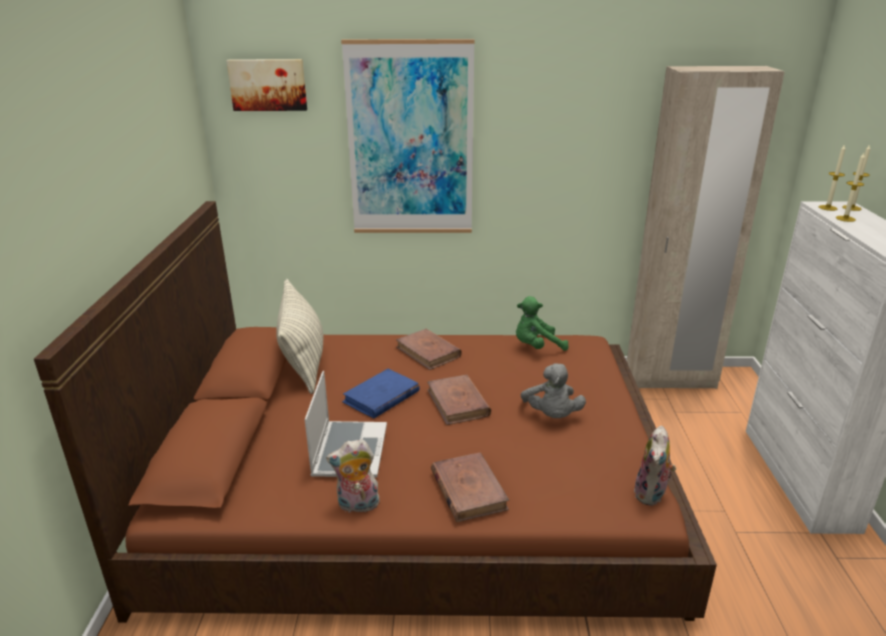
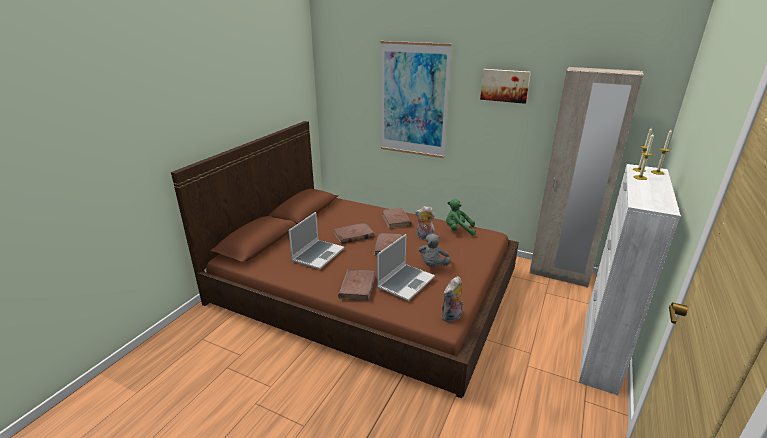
camera: 25 degrees right, 0 degrees up
picture [226,59,307,111] -> picture moved to [480,69,531,104]
pillow [276,279,323,394] -> none
plush toy [326,439,382,513] -> plush toy moved to [415,206,435,240]
blue book [342,369,420,418] -> brown book [333,223,375,244]
none -> laptop [377,234,435,301]

